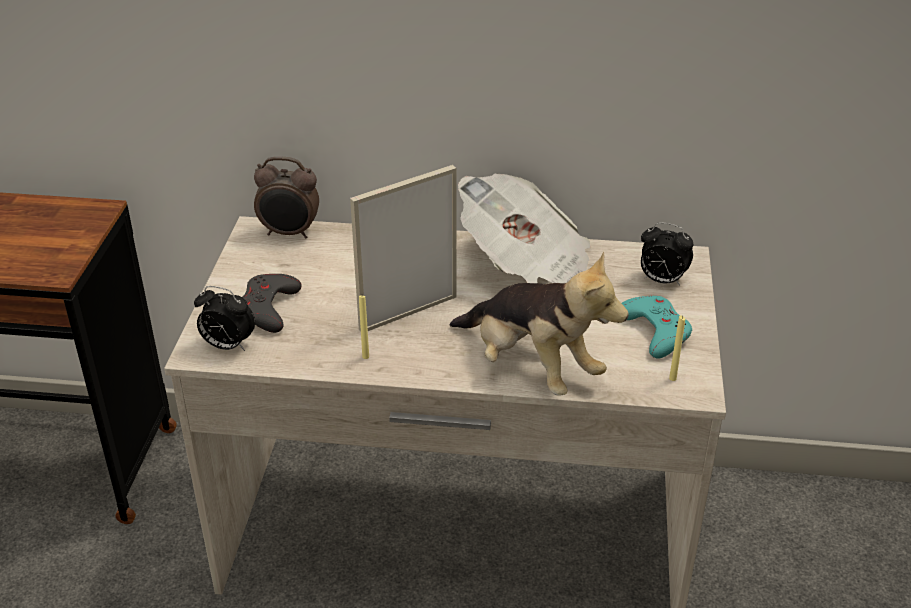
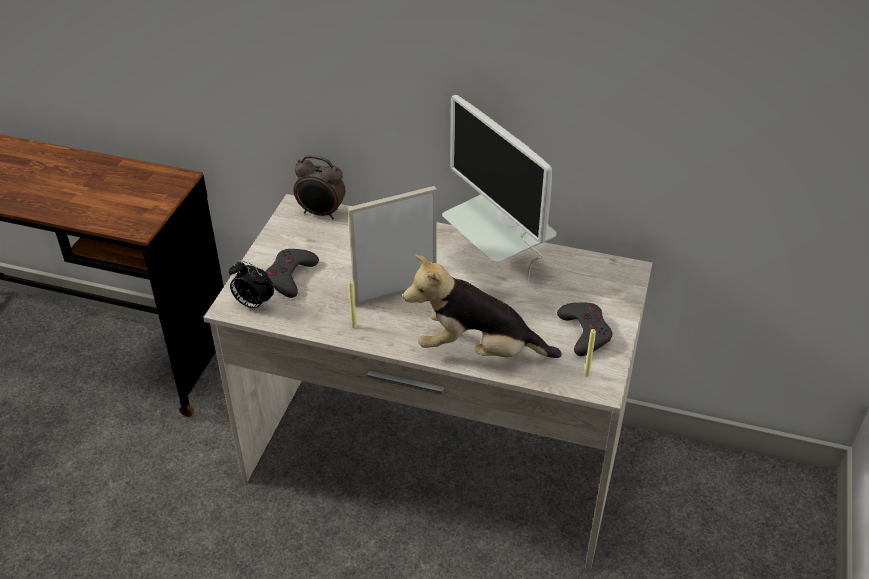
camera: 10 degrees right, 5 degrees up
plush toy [449,251,629,395] -> plush toy turned 135 degrees clockwise [403,254,562,358]
newspaper [458,174,591,283] -> monitor [442,95,557,289]
turquoise game controller [621,296,692,359] -> grey game controller [557,302,612,356]
alarm clock [641,222,694,286] -> none

